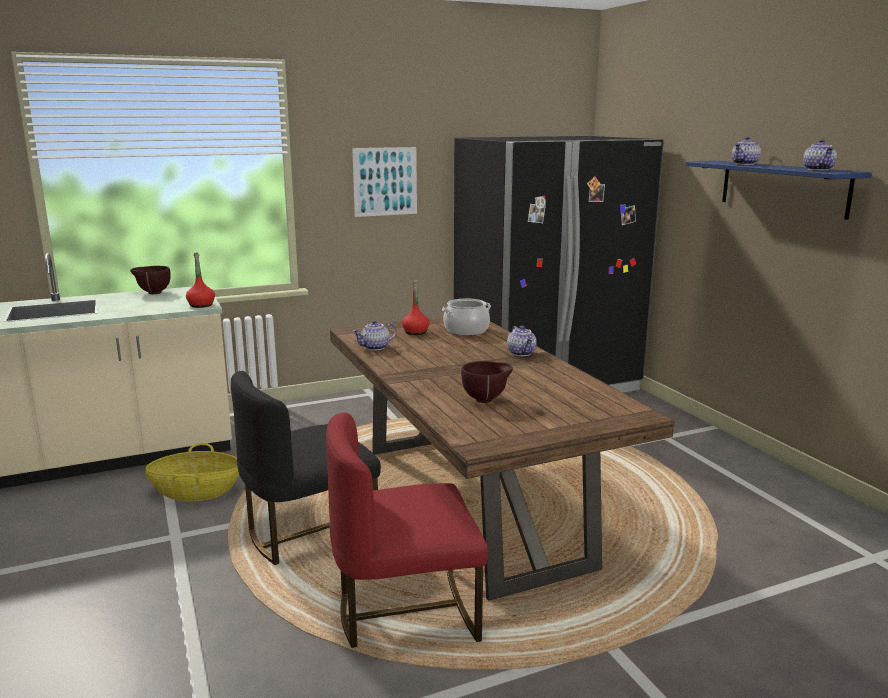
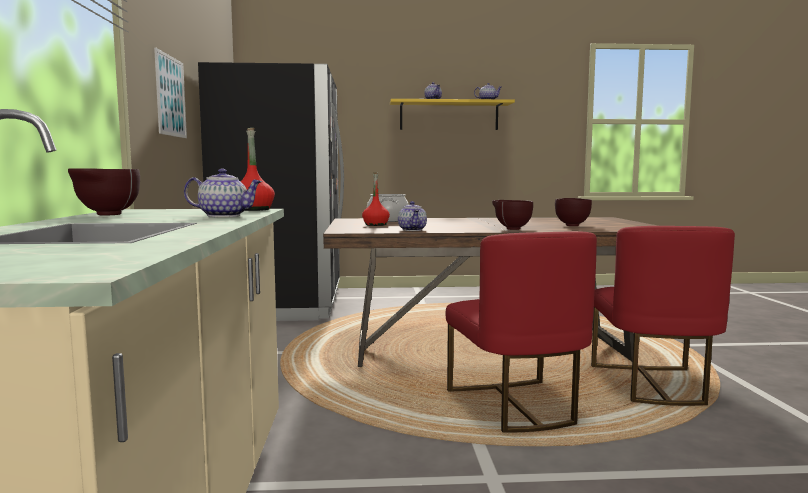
camera: 70 degrees left, 10 degrees down
basket [146,443,239,501] -> none
black chair [231,371,381,565] -> red chair [446,231,597,433]
teapot [507,326,537,356] -> teapot moved to [184,169,262,217]
blue shelf [685,161,872,220] -> yellow shelf [390,99,515,130]
none -> brown bowl [492,200,533,230]

